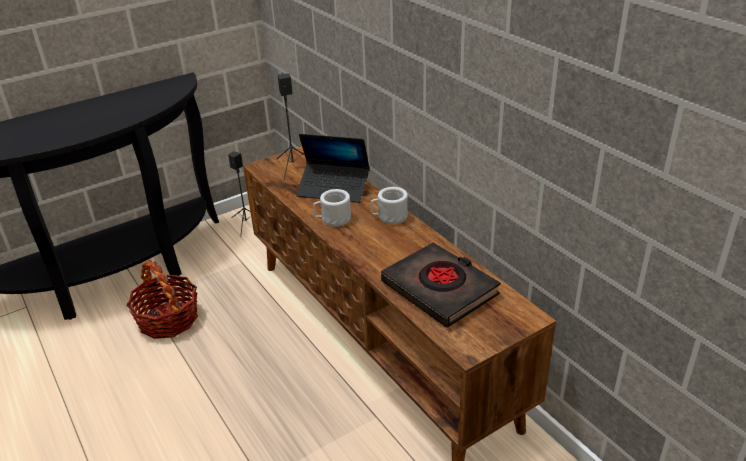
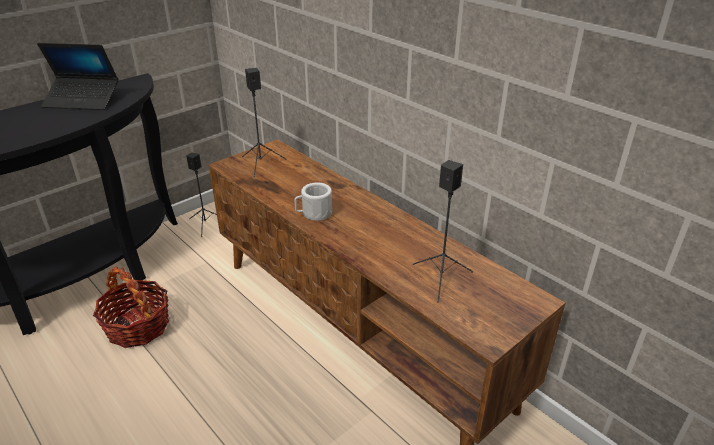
camera: 10 degrees left, 0 degrees up
laptop [296,134,370,203] -> laptop moved to [37,43,119,110]
white mug [371,187,408,224] -> none
black book [381,242,501,328] -> black speaker [413,160,473,303]

